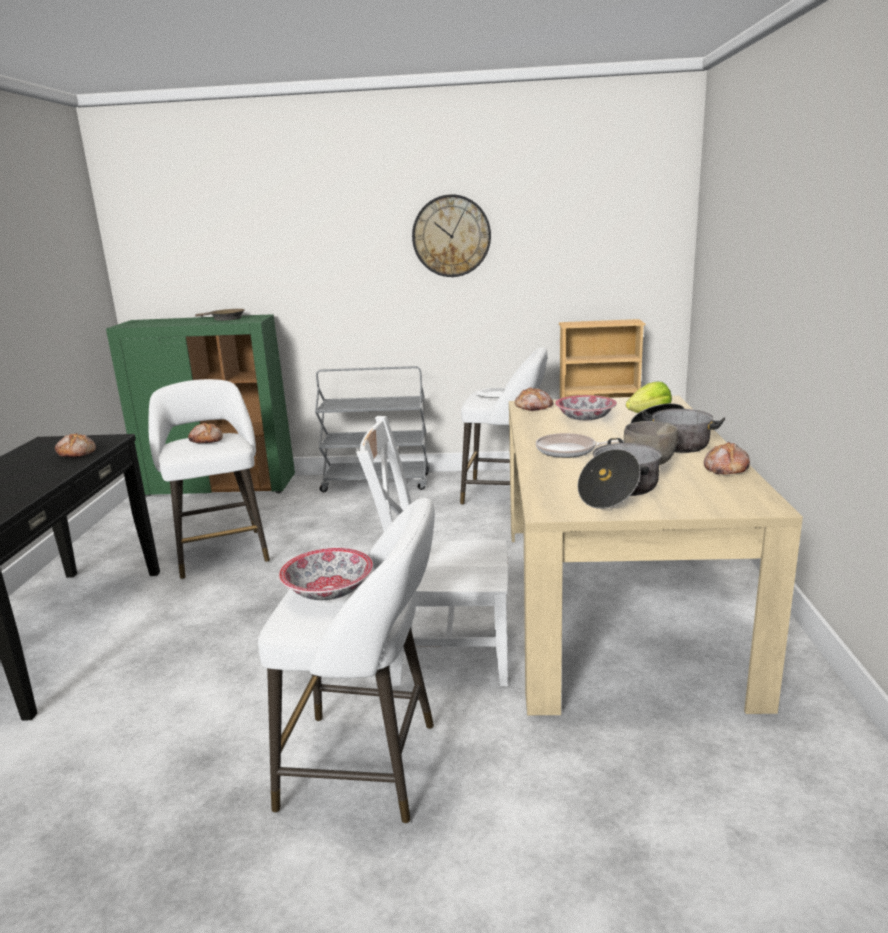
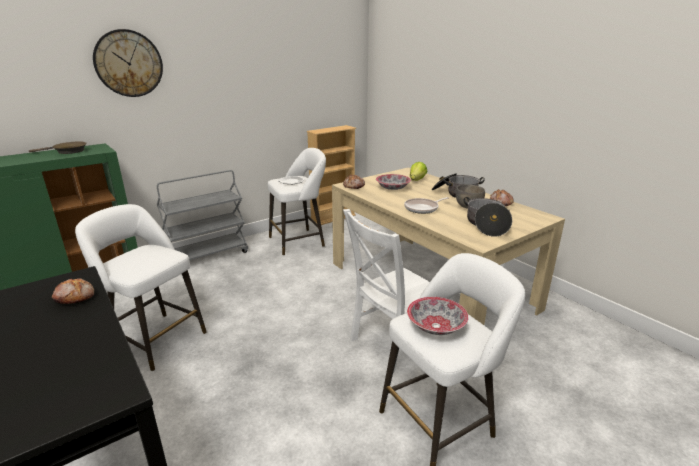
camera: 40 degrees left, 5 degrees up
bread [188,423,223,443] -> none
wall clock [412,194,491,277] -> wall clock moved to [93,29,163,97]

